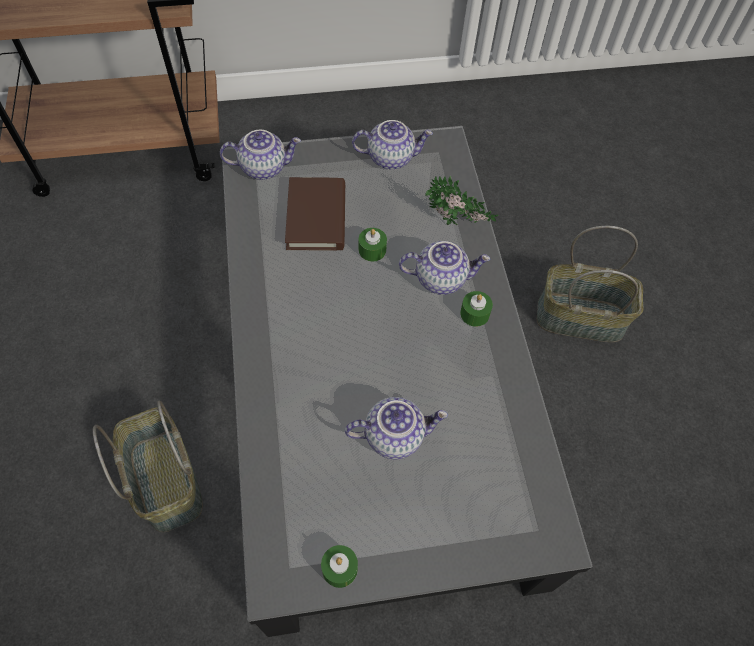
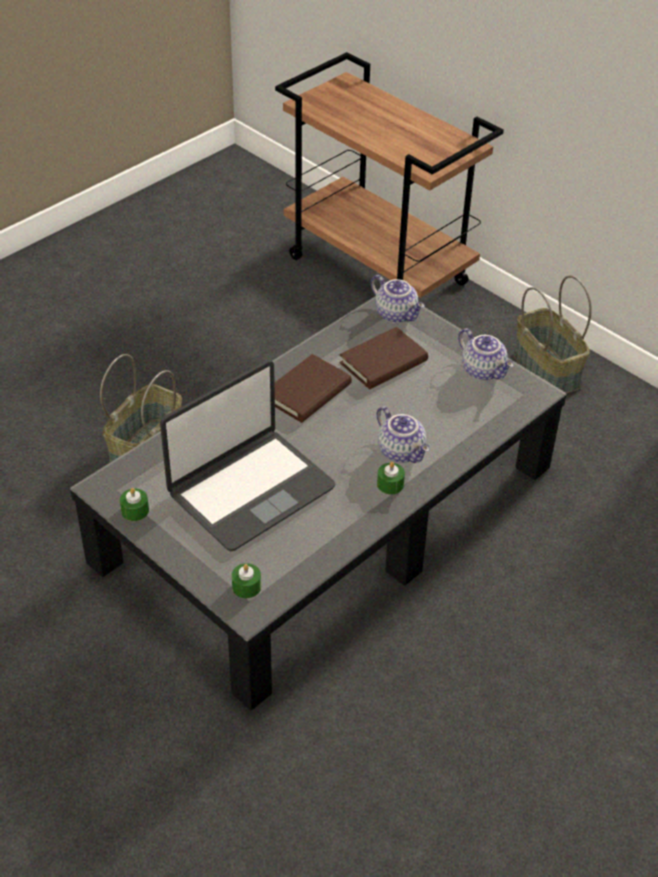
camera: 55 degrees right, 15 degrees down
teapot [345,397,448,459] -> laptop [160,360,336,551]
green candle [359,228,387,262] -> green candle moved to [232,563,261,598]
potted plant [425,176,499,225] -> none
basket [537,226,643,342] -> basket moved to [514,275,592,394]
none -> brown book [274,354,352,423]

